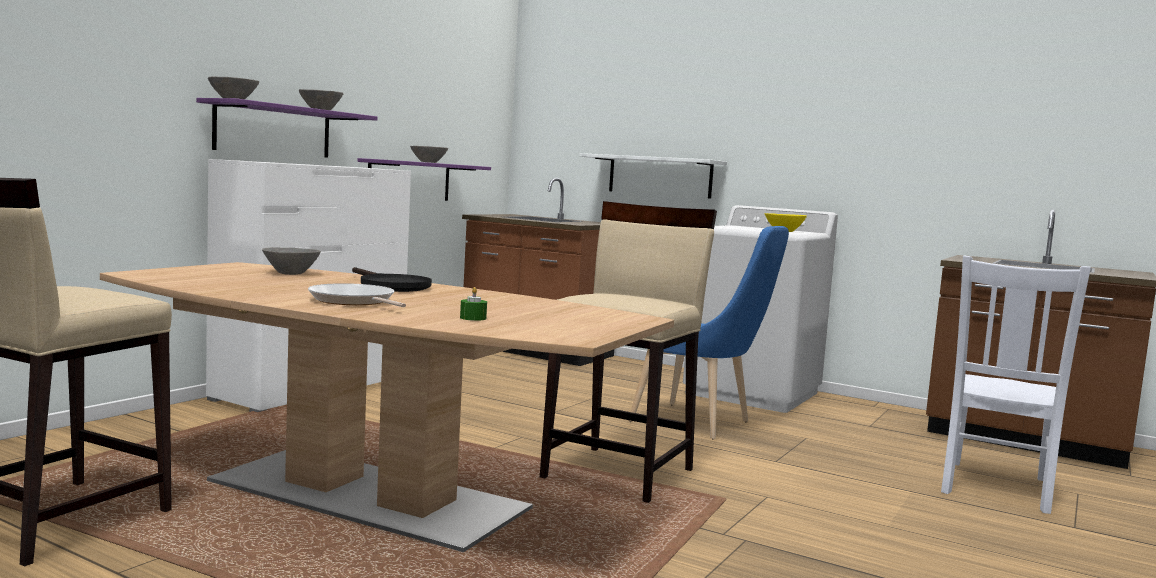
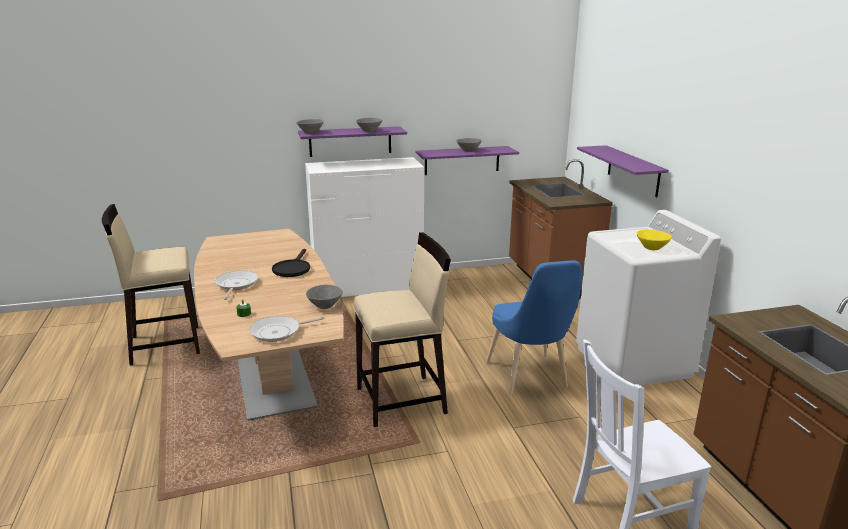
camera: 45 degrees right, 15 degrees up
grey bowl [262,247,321,275] -> grey bowl moved to [306,285,343,309]
white shelf [579,153,727,198] -> purple shelf [577,145,669,197]
none -> frying pan [249,316,325,342]

